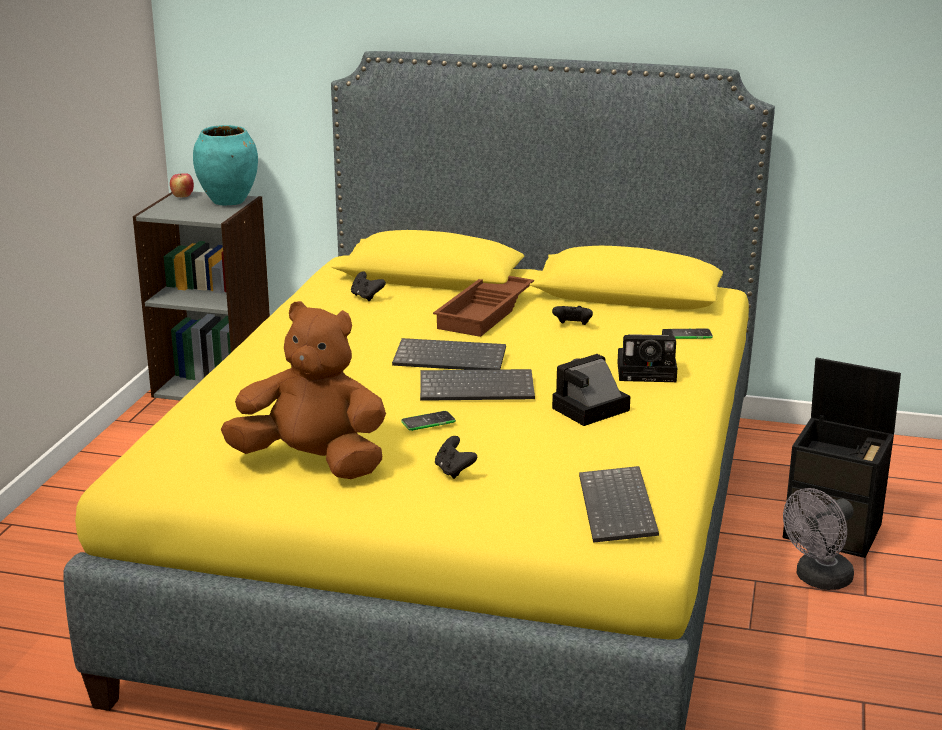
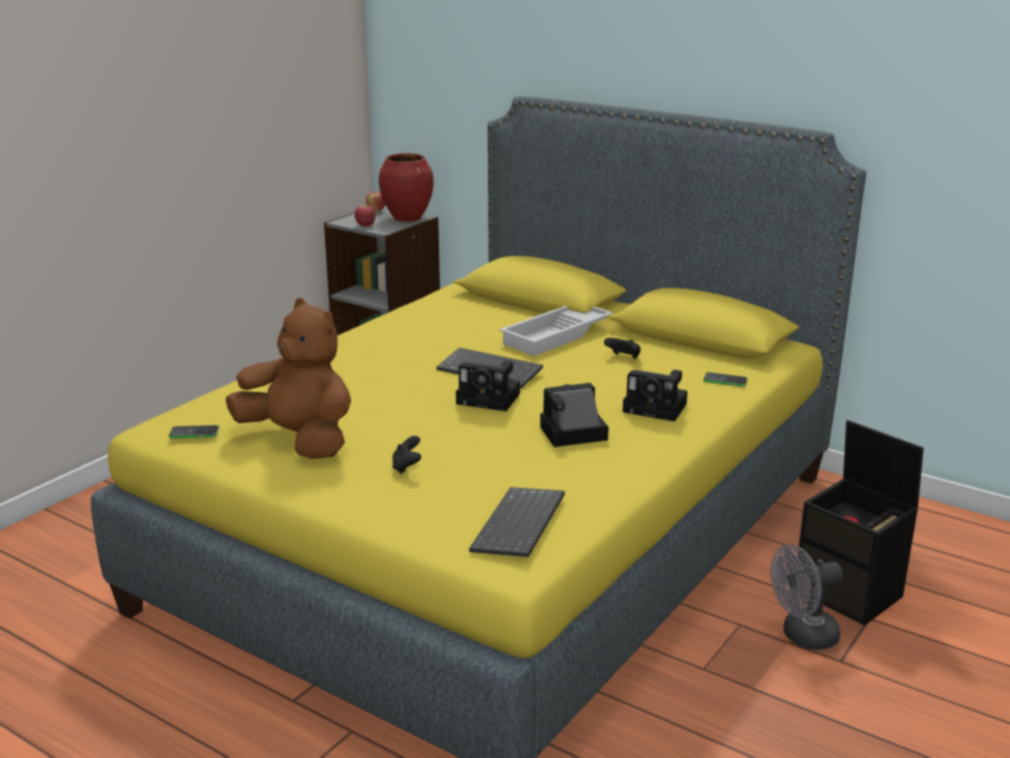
camera: 20 degrees right, 0 degrees up
turquoise vase [193,125,258,206] -> red vase [379,153,434,222]
black game controller [351,272,386,301] -> none
phone [401,411,456,431] -> phone moved to [169,425,219,438]
keyboard [420,369,535,401] -> camera [456,360,520,411]
brown tray [433,276,534,337] -> white tray [499,306,613,356]
none -> apple [355,205,375,227]

